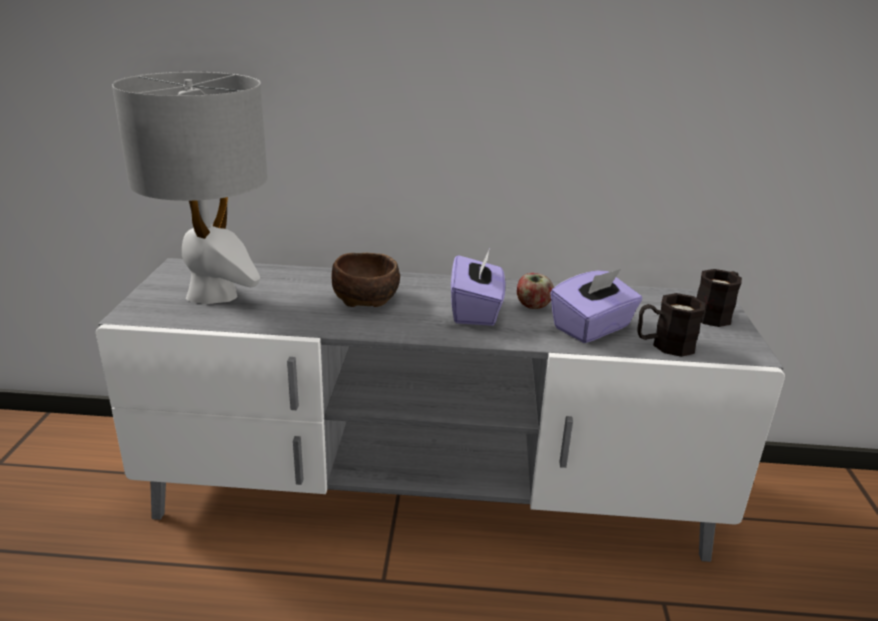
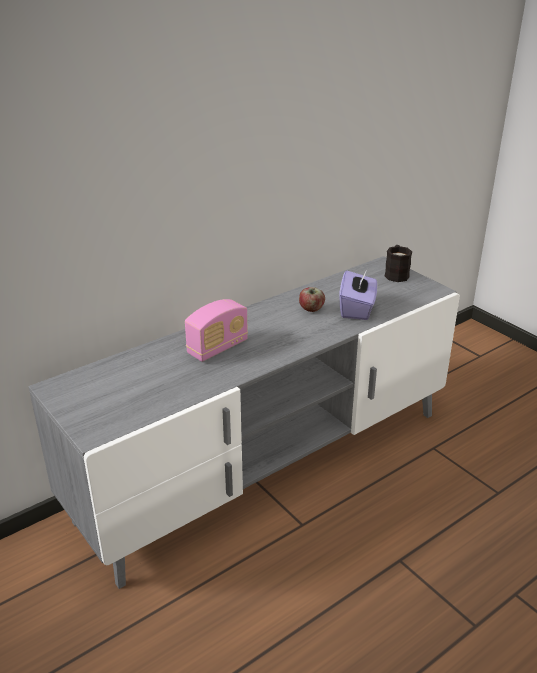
camera: 40 degrees left, 5 degrees up
grey table lamp [112,72,268,304] -> none
brown bowl [331,253,400,307] -> radio [185,299,248,362]
purple tissue box [451,251,505,326] -> none
black mug [637,293,705,357] -> none

